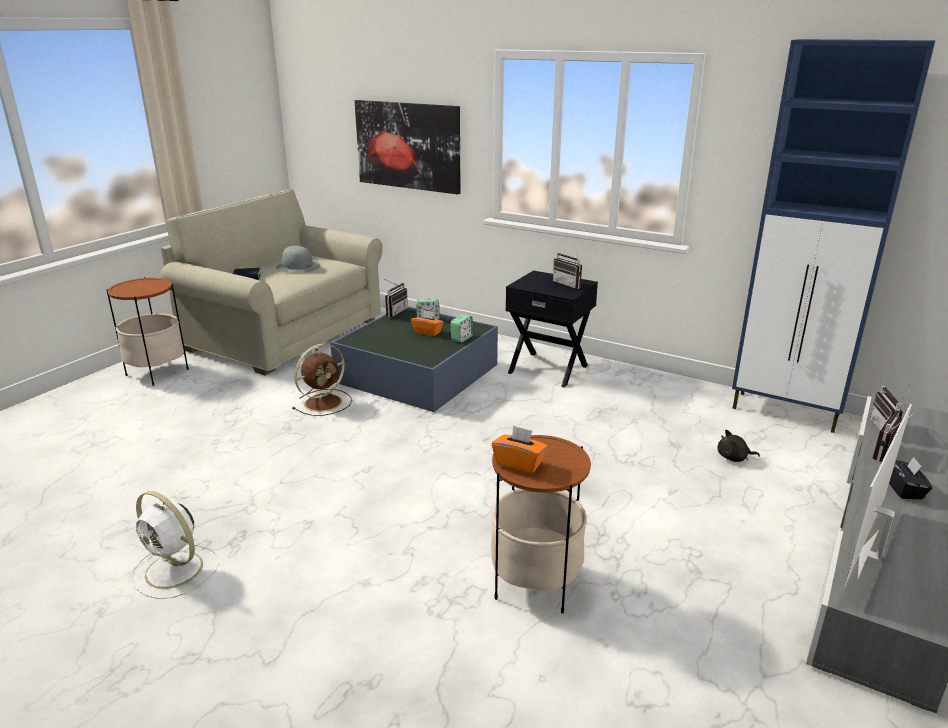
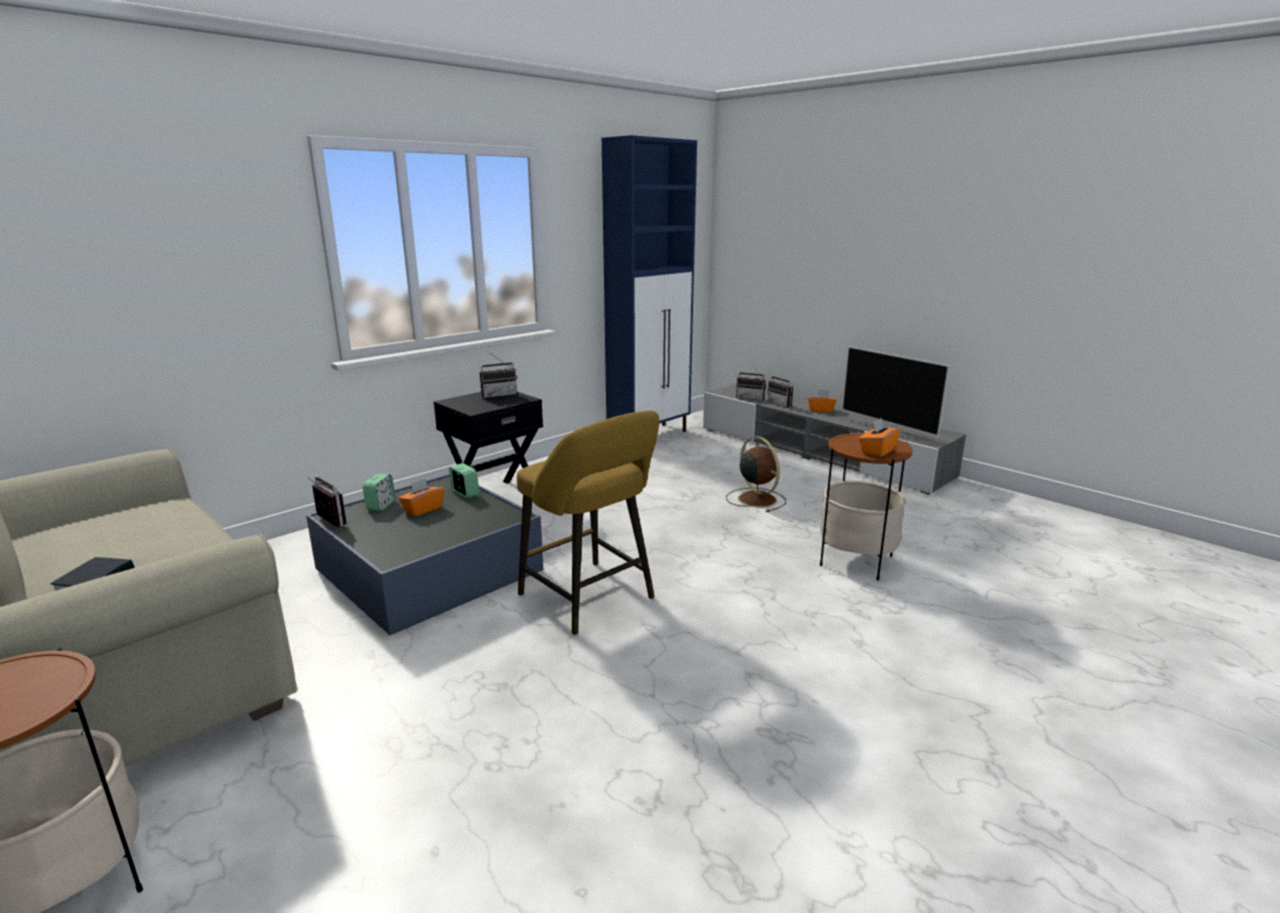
camera: 75 degrees left, 5 degrees down
white fan [131,491,219,599] -> none
grey hat [276,246,320,272] -> none
brown fan [292,343,352,416] -> brown fan moved to [726,436,786,512]
picture [355,100,461,194] -> none
black plush toy [718,430,760,462] -> none
black tissue box [889,457,932,499] -> orange tissue box [808,389,837,413]
none -> yellow stool [517,410,659,635]

